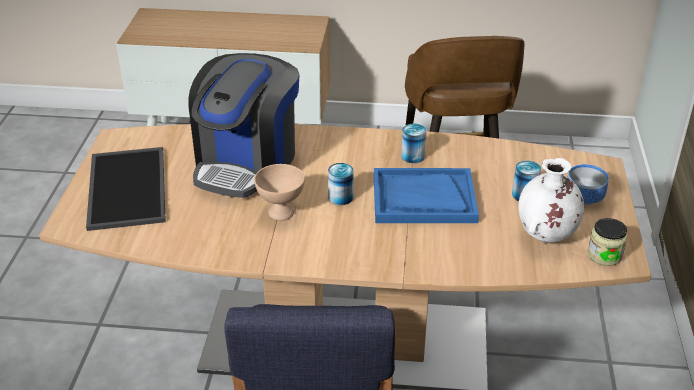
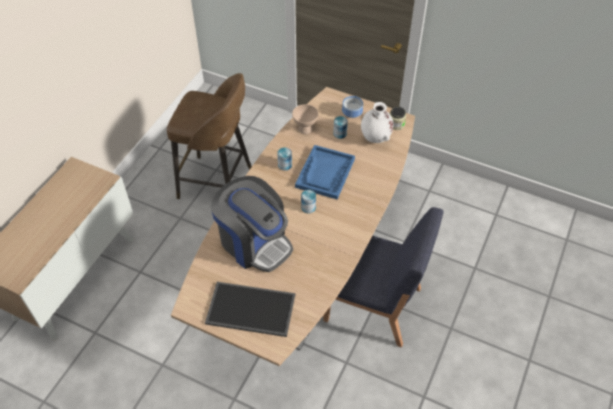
camera: 70 degrees left, 15 degrees up
beige bowl [254,164,305,221] -> beige bowl moved to [292,104,318,134]

